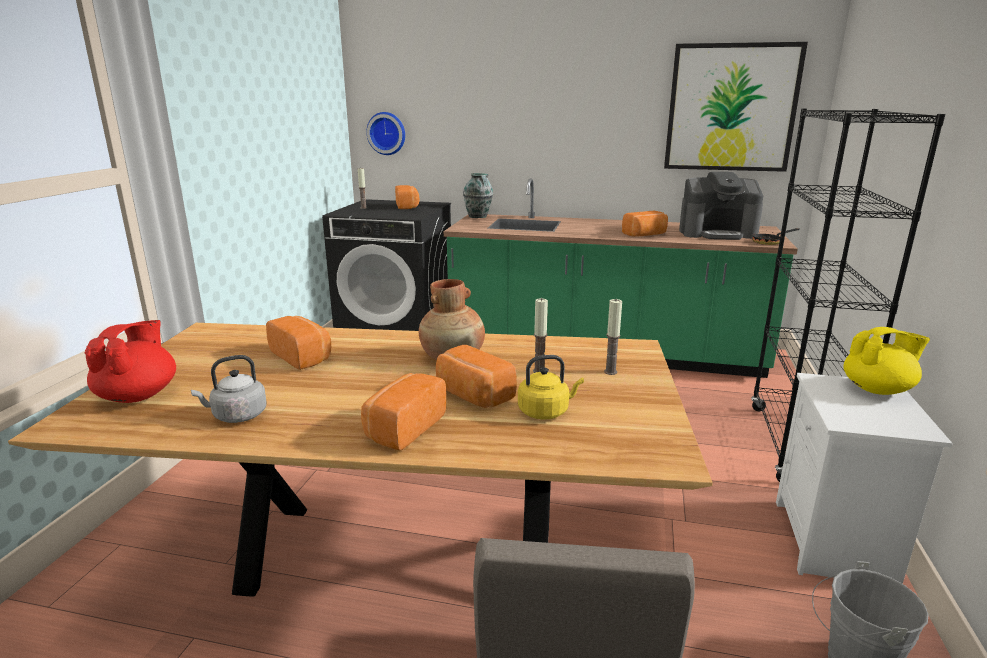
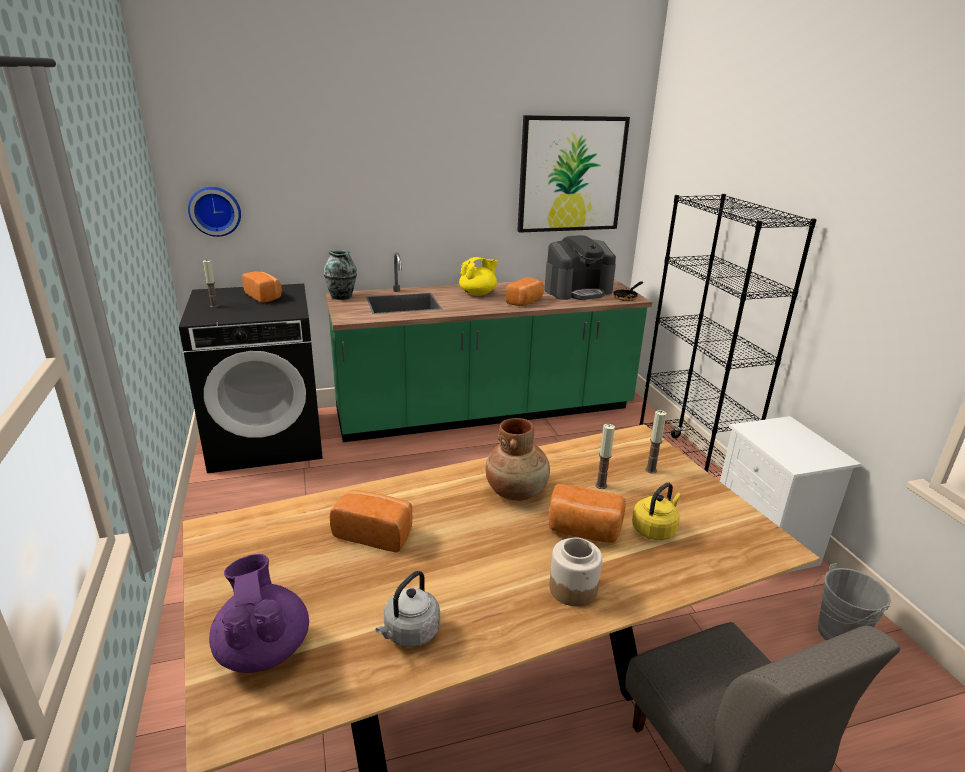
camera: 30 degrees left, 5 degrees up
red teapot [85,320,176,403] -> purple teapot [209,554,309,673]
bread [361,373,446,450] -> jar [549,538,602,607]
yellow teapot [843,327,930,395] -> yellow teapot moved to [459,257,498,296]

